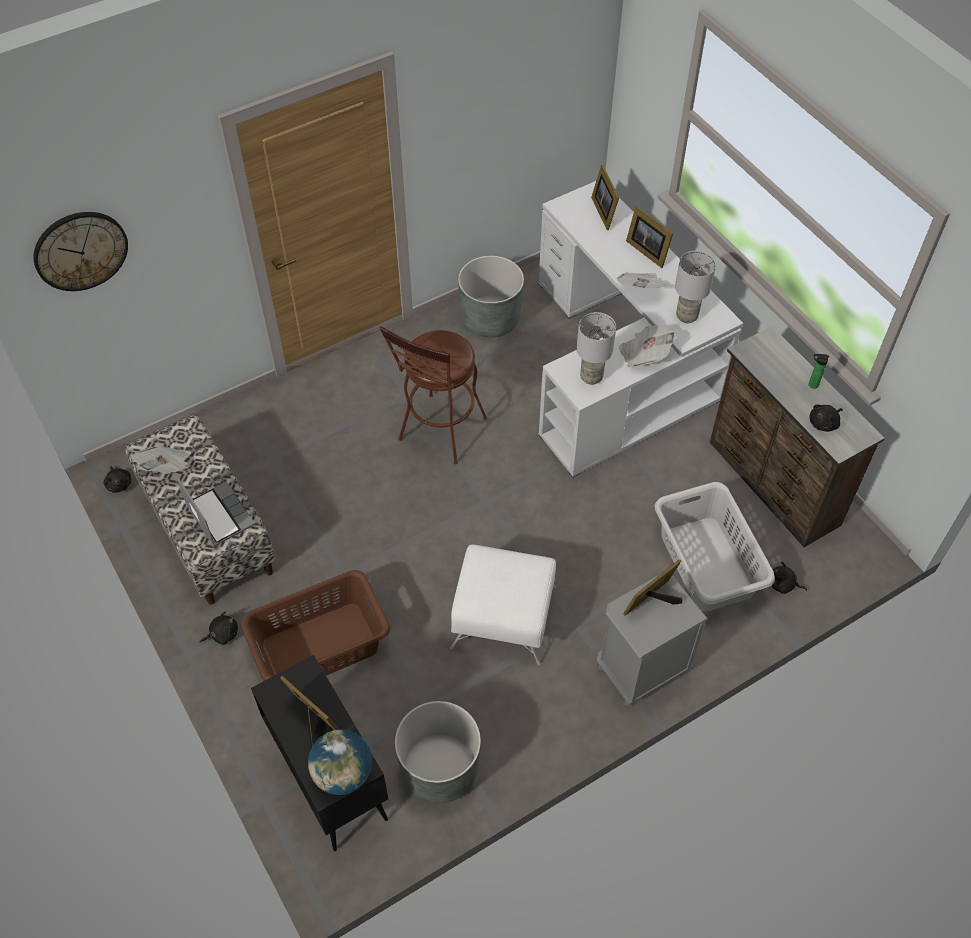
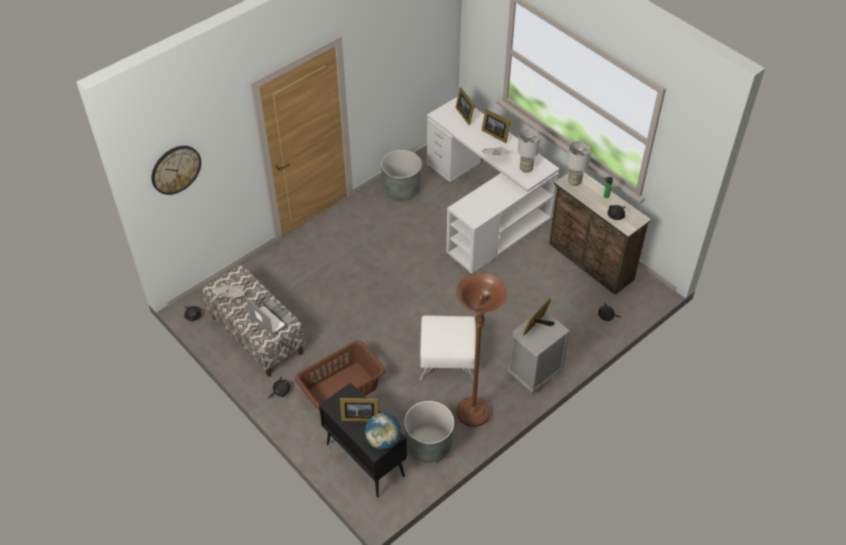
camera: 10 degrees left, 5 degrees down
picture frame [280,676,339,748] -> picture frame turned 150 degrees clockwise [340,398,379,421]
brown stool [379,326,487,464] -> none
grey table lamp [576,312,616,385] -> grey table lamp moved to [567,141,591,186]
newspaper [619,324,676,367] -> none
grey laundry basket [654,482,775,612] -> none
none -> brown floor lamp [456,273,507,427]

